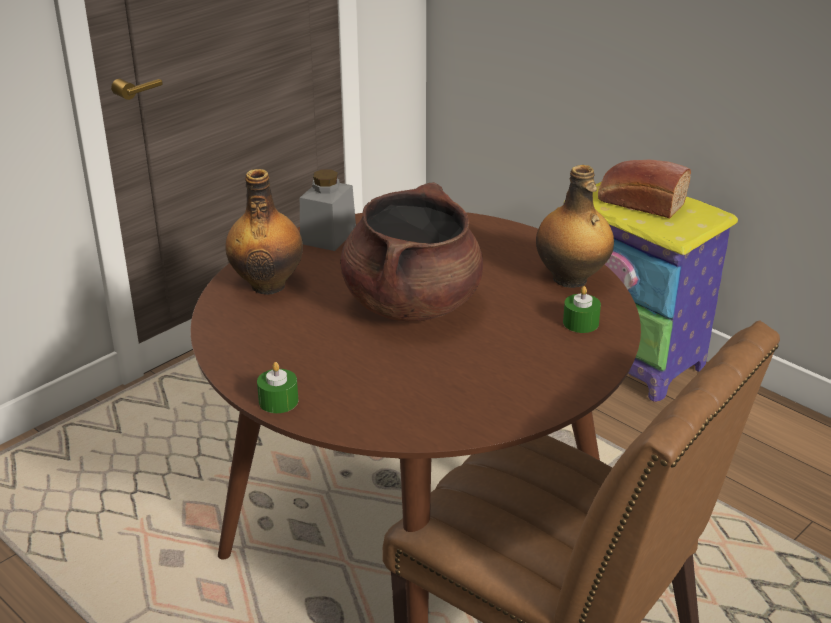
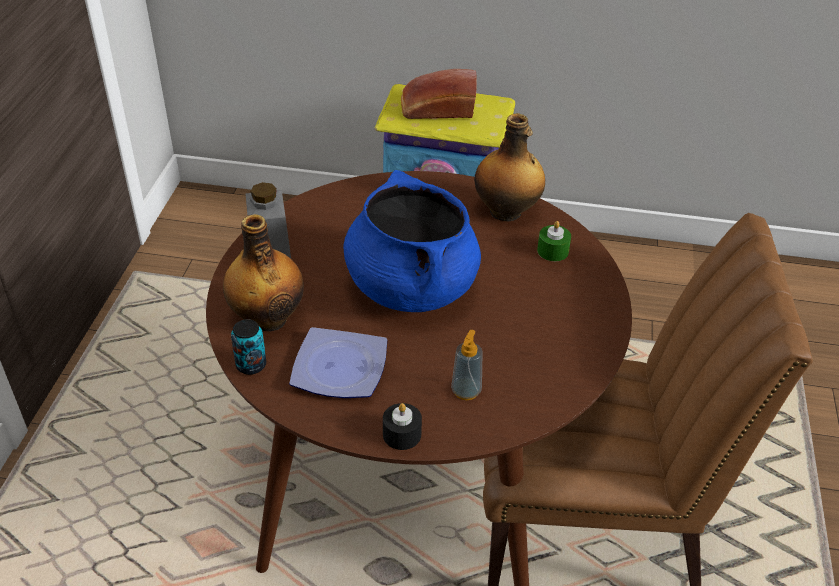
camera: 35 degrees left, 10 degrees up
green candle [257,362,298,413] -> black candle [383,403,422,450]
brown cooking pot [340,182,483,321] -> blue cooking pot [343,170,481,312]
none -> can [231,319,266,375]
none -> plate [289,327,387,398]
none -> soap dispenser [451,330,483,400]

